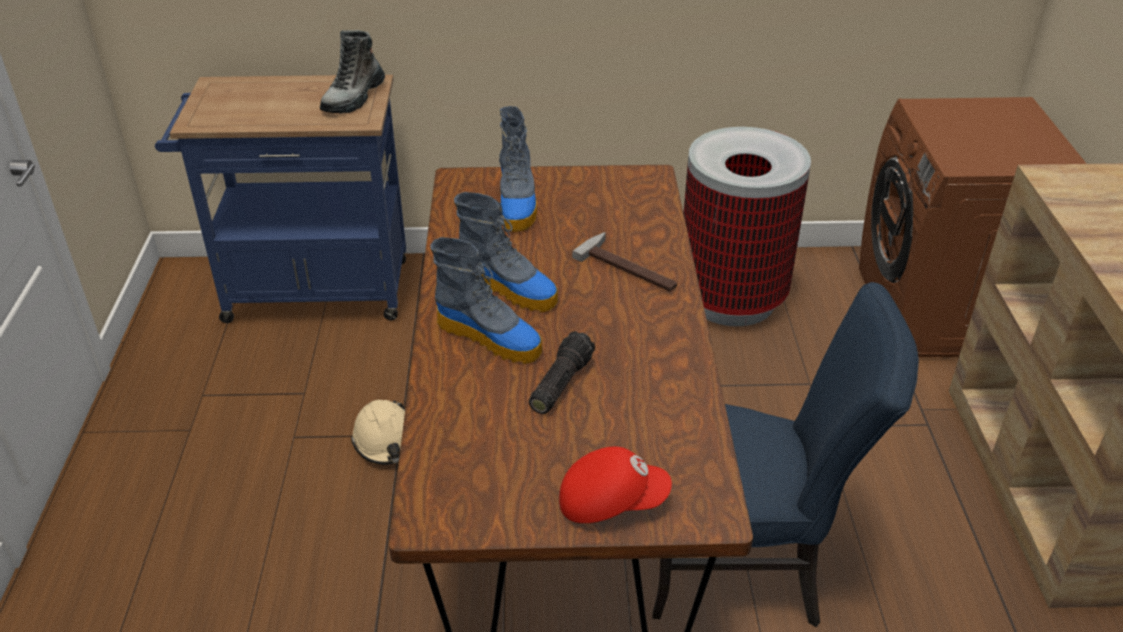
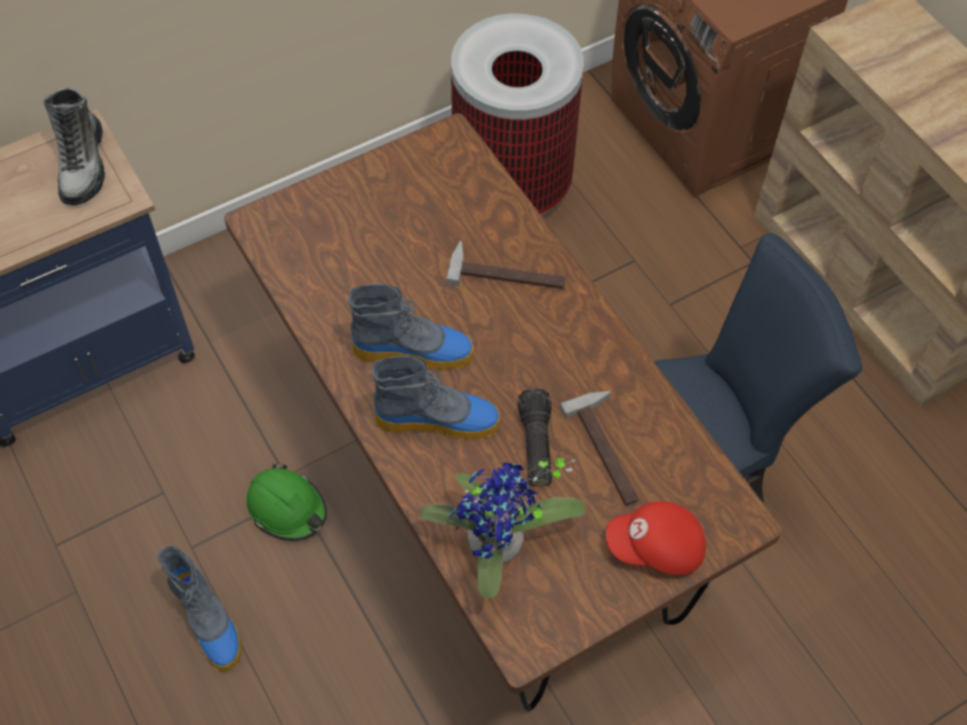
camera: 30 degrees left, 20 degrees up
beige hard hat [351,400,405,465] -> green hard hat [246,464,327,541]
boot [499,106,537,232] -> boot moved to [157,546,242,672]
red cap [559,446,672,523] -> red cap turned 150 degrees counterclockwise [606,501,706,575]
none -> potted plant [420,458,586,598]
none -> hammer [560,391,638,506]

